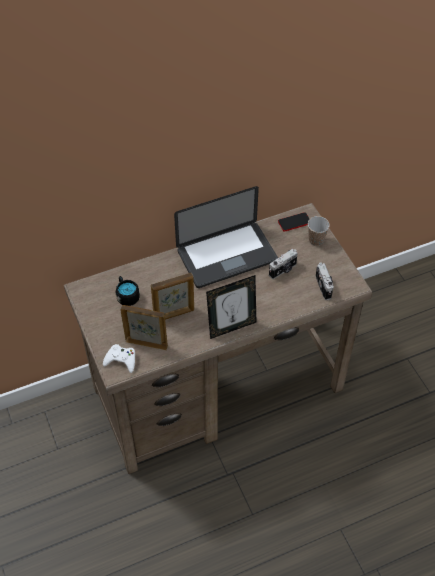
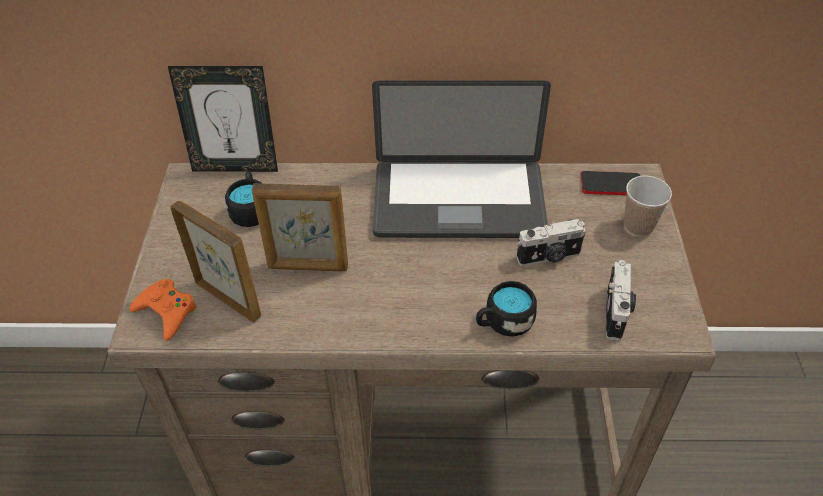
camera: 25 degrees right, 5 degrees down
white game controller [103,344,135,373] -> orange game controller [130,279,197,341]
picture frame [206,275,257,339] -> picture frame moved to [168,66,278,172]
none -> black mug [476,281,537,337]

